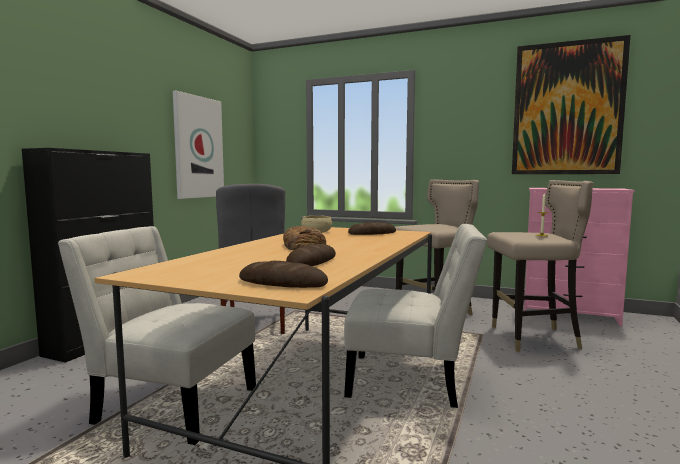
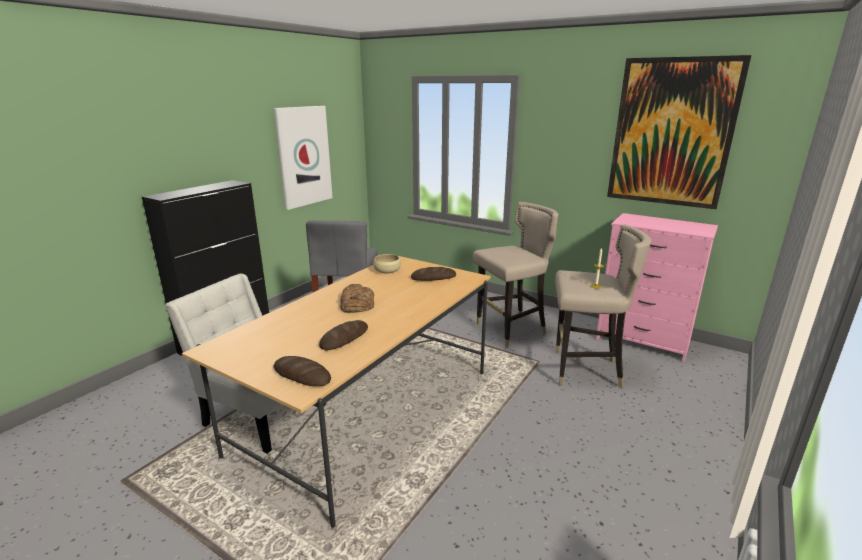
camera: 10 degrees right, 15 degrees up
white chair [344,224,487,408] -> none

